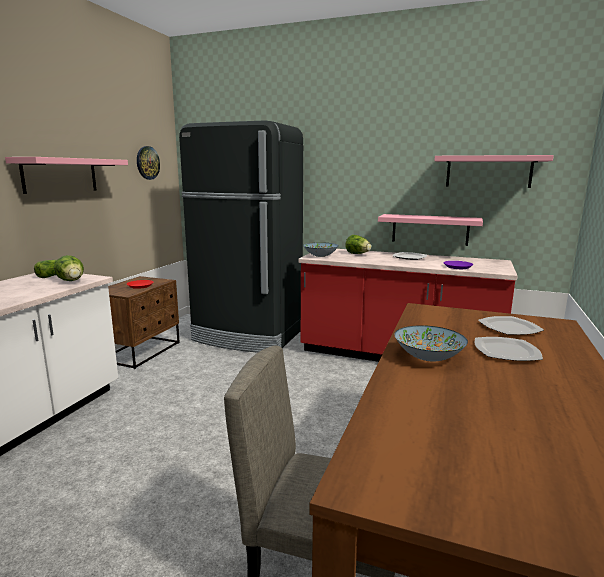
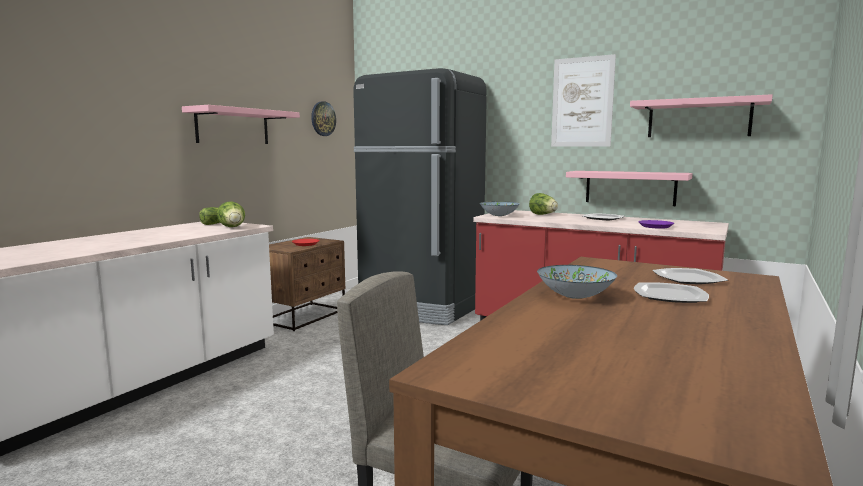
camera: 10 degrees right, 5 degrees down
none -> picture [551,54,616,147]

